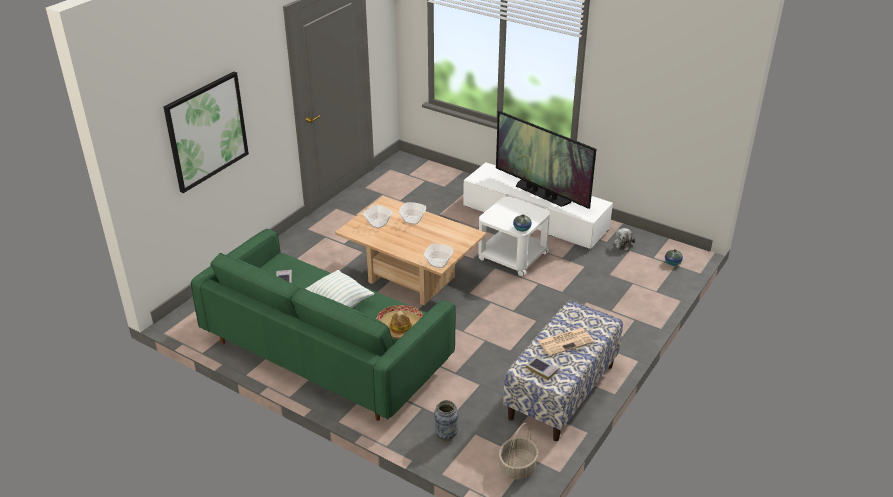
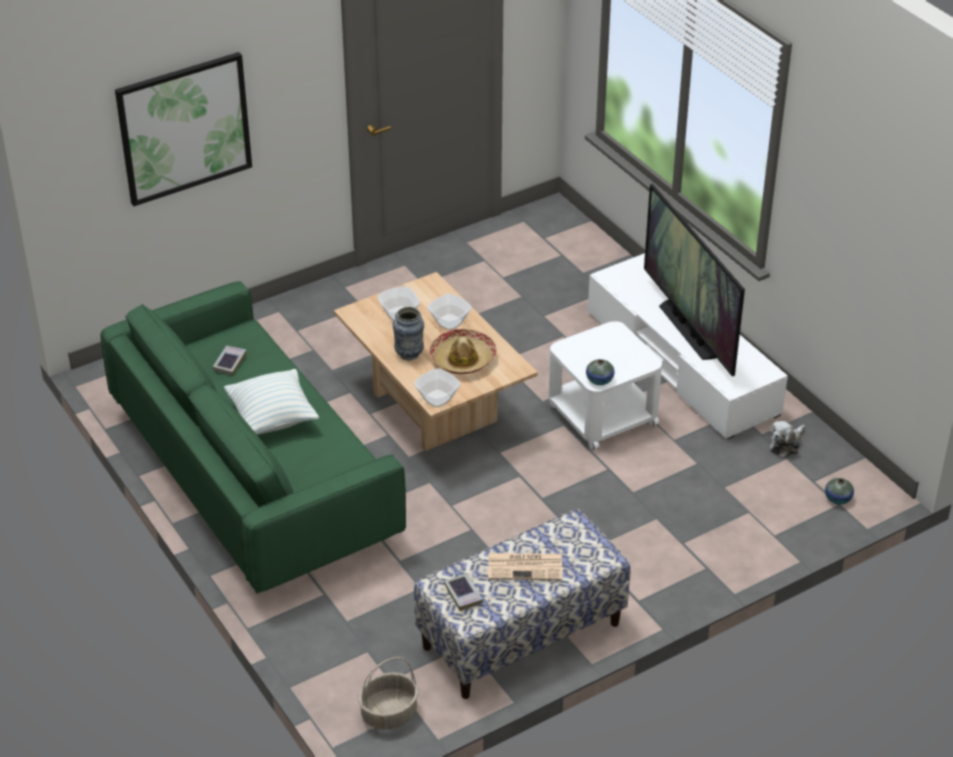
camera: 25 degrees right, 5 degrees up
hat [376,305,424,339] -> hat moved to [430,329,496,374]
vase [434,400,459,441] -> vase moved to [393,307,424,361]

